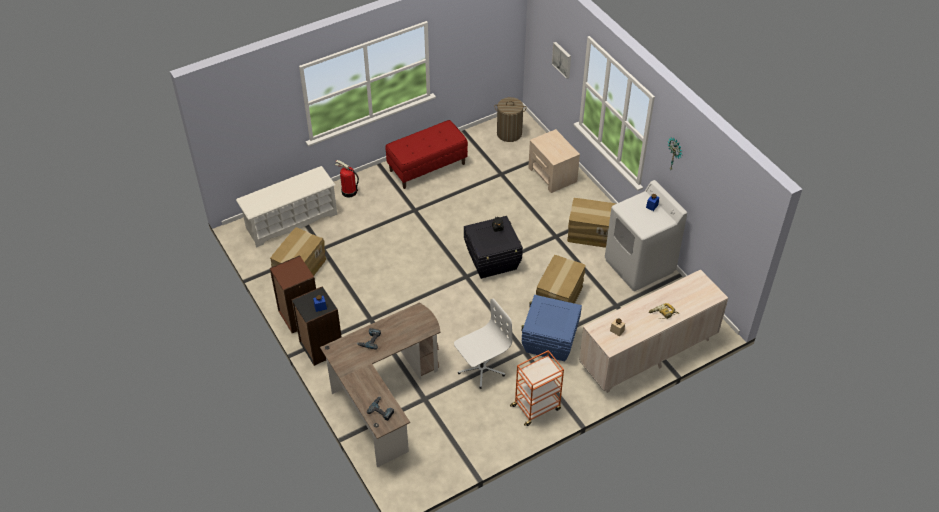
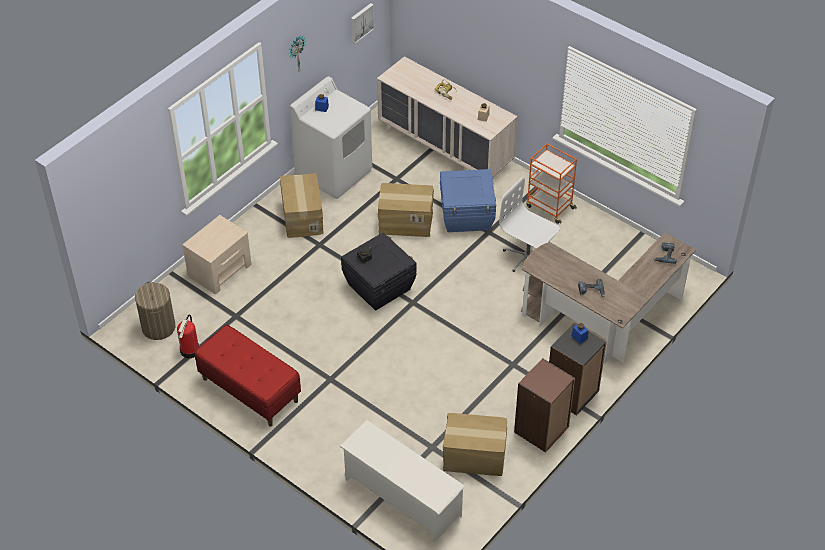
camera: 110 degrees left, 0 degrees up
fire extinguisher [335,160,359,198] -> fire extinguisher moved to [177,314,199,358]
picture [552,42,571,79] -> picture moved to [351,3,374,44]

